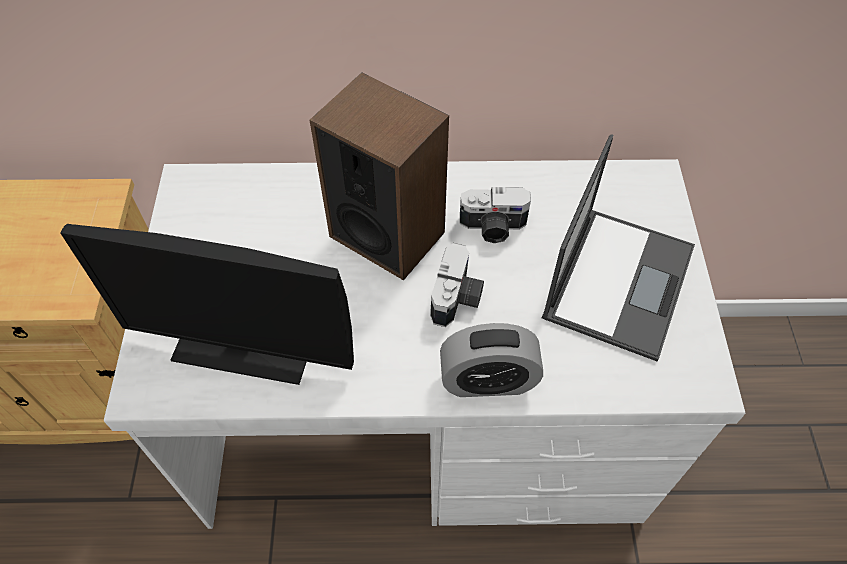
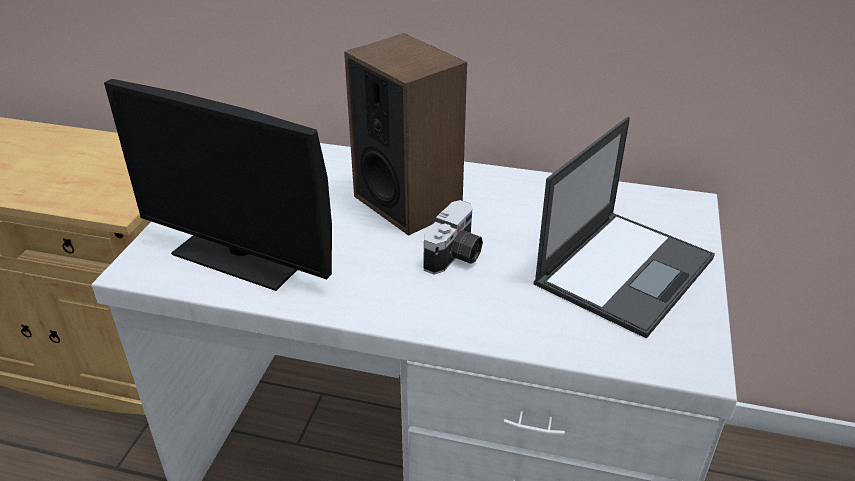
camera: 15 degrees right, 20 degrees down
alarm clock [440,323,543,397] -> none
camera [460,187,531,243] -> none

